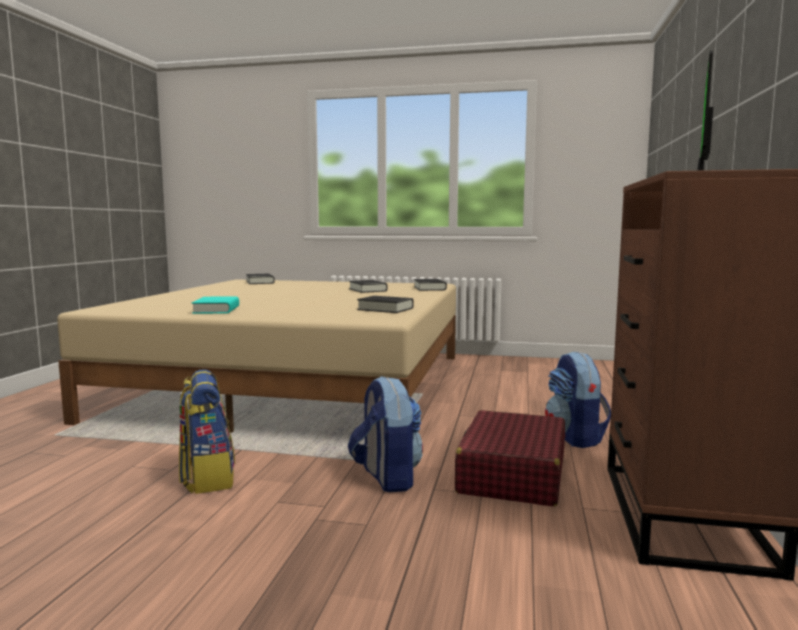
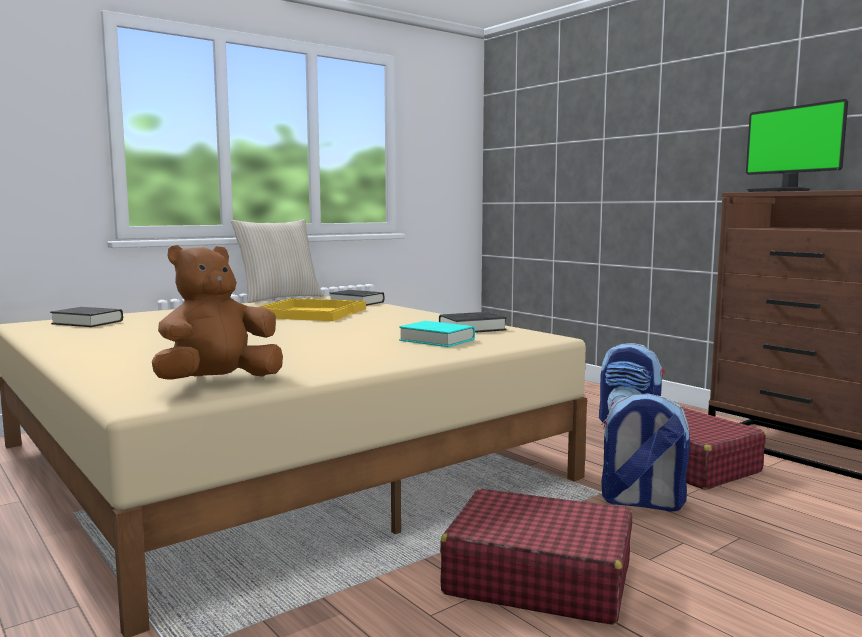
camera: 50 degrees left, 0 degrees up
backpack [179,369,235,494] -> red suitcase [440,489,632,625]
turquoise book [192,296,239,314] -> turquoise book moved to [399,321,475,347]
black book [349,280,388,293] -> yellow tray [259,298,366,321]
none -> brown plush toy [152,245,283,380]
none -> beige pillow [231,219,323,303]

